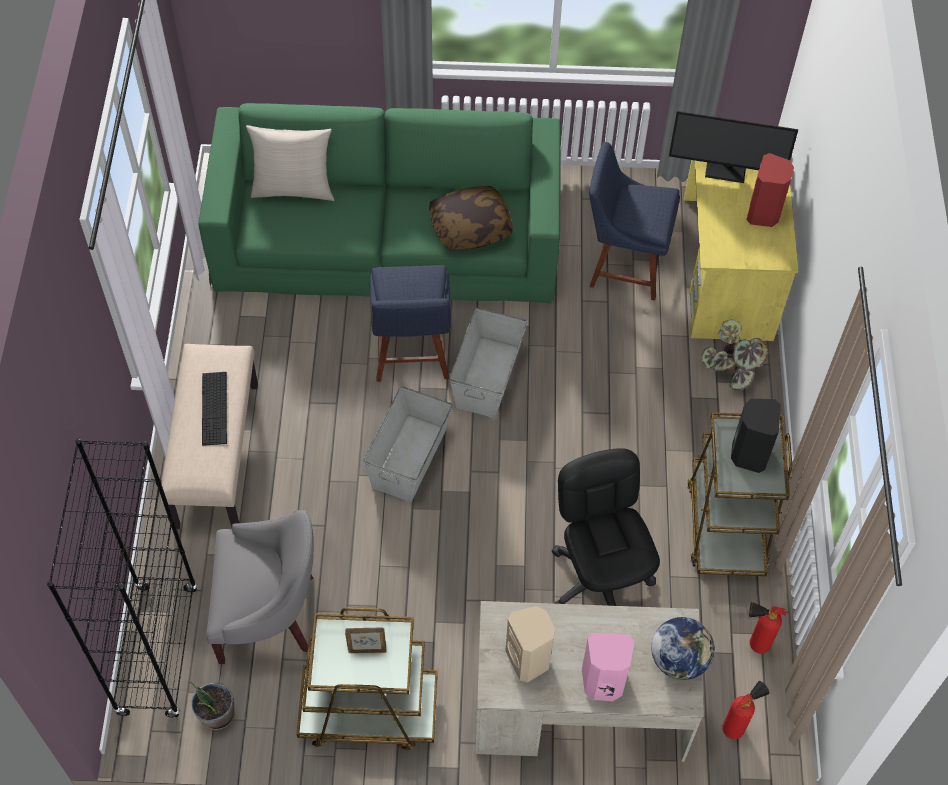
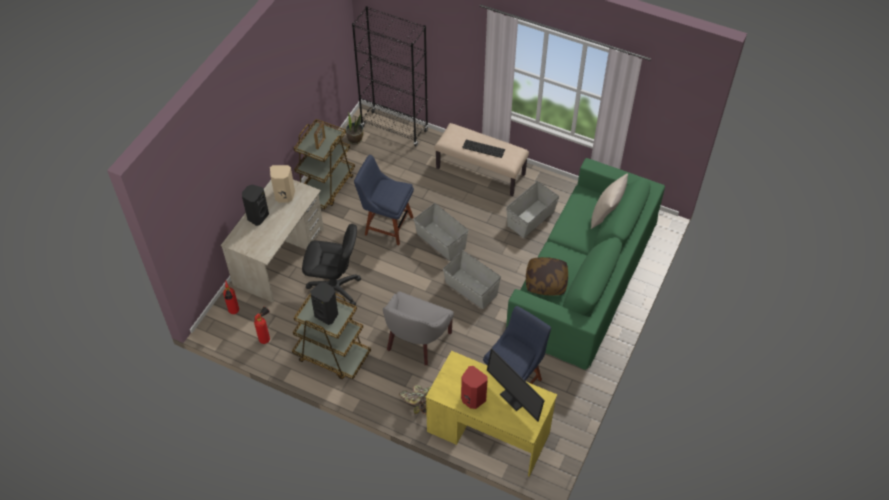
camera: 115 degrees right, 5 degrees down
grey armchair [207,509,314,664] -> grey armchair moved to [383,291,454,365]
blue chair [370,265,451,382] -> blue chair moved to [354,155,414,245]
pink speaker [582,632,634,701] -> black speaker [242,185,269,226]
globe [651,617,715,680] -> none
monitor [669,111,798,183] -> monitor turned 75 degrees counterclockwise [487,348,545,421]
none -> grey storage box [506,181,559,238]

